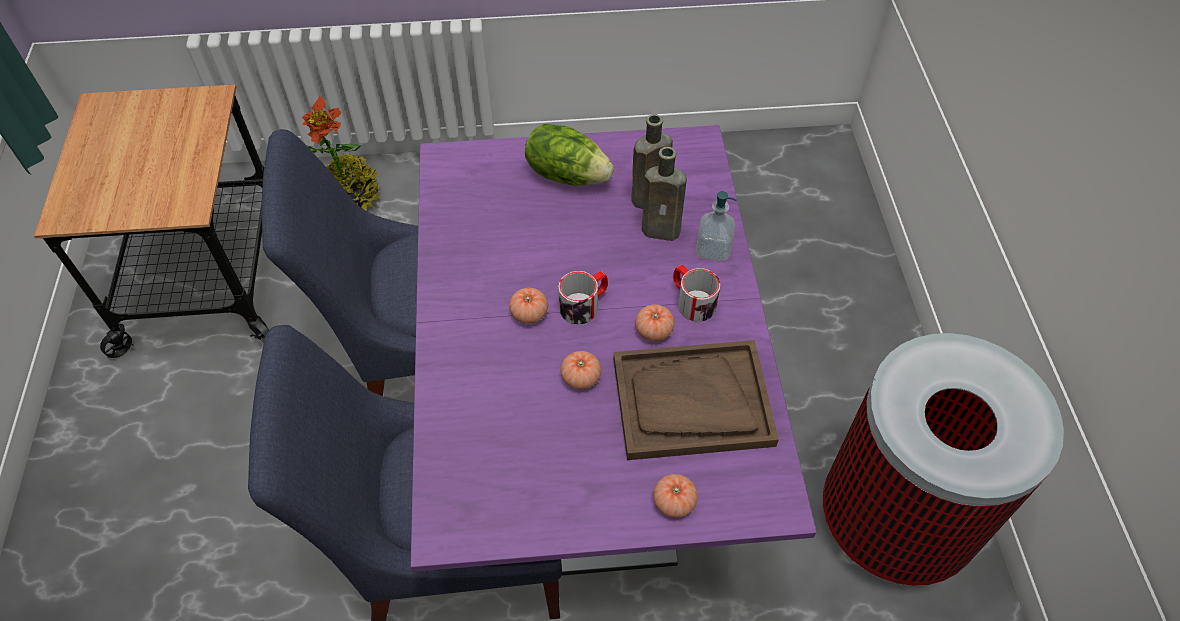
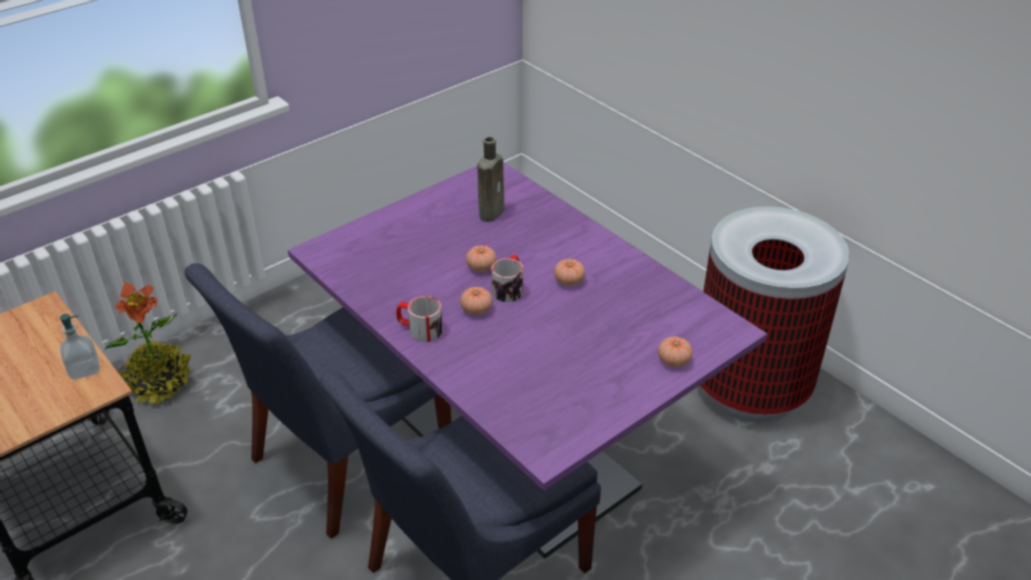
camera: 35 degrees left, 15 degrees down
lettuce [525,124,614,186] -> none
tomato [560,351,601,389] -> tomato moved to [466,245,497,272]
brown tray [613,340,779,460] -> none
brown bottle [642,147,687,241] -> none
mug [673,265,720,322] -> mug moved to [396,296,443,342]
soap dispenser [696,191,737,261] -> soap dispenser moved to [60,314,100,380]

